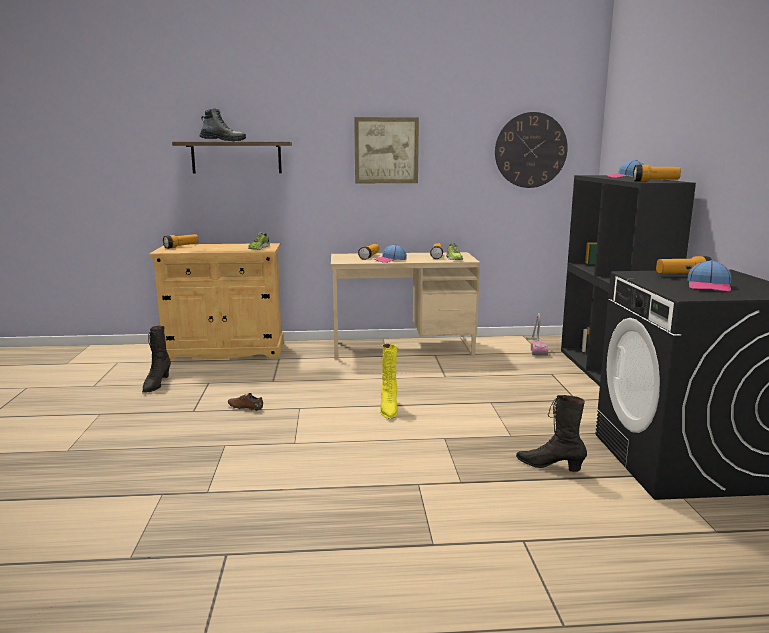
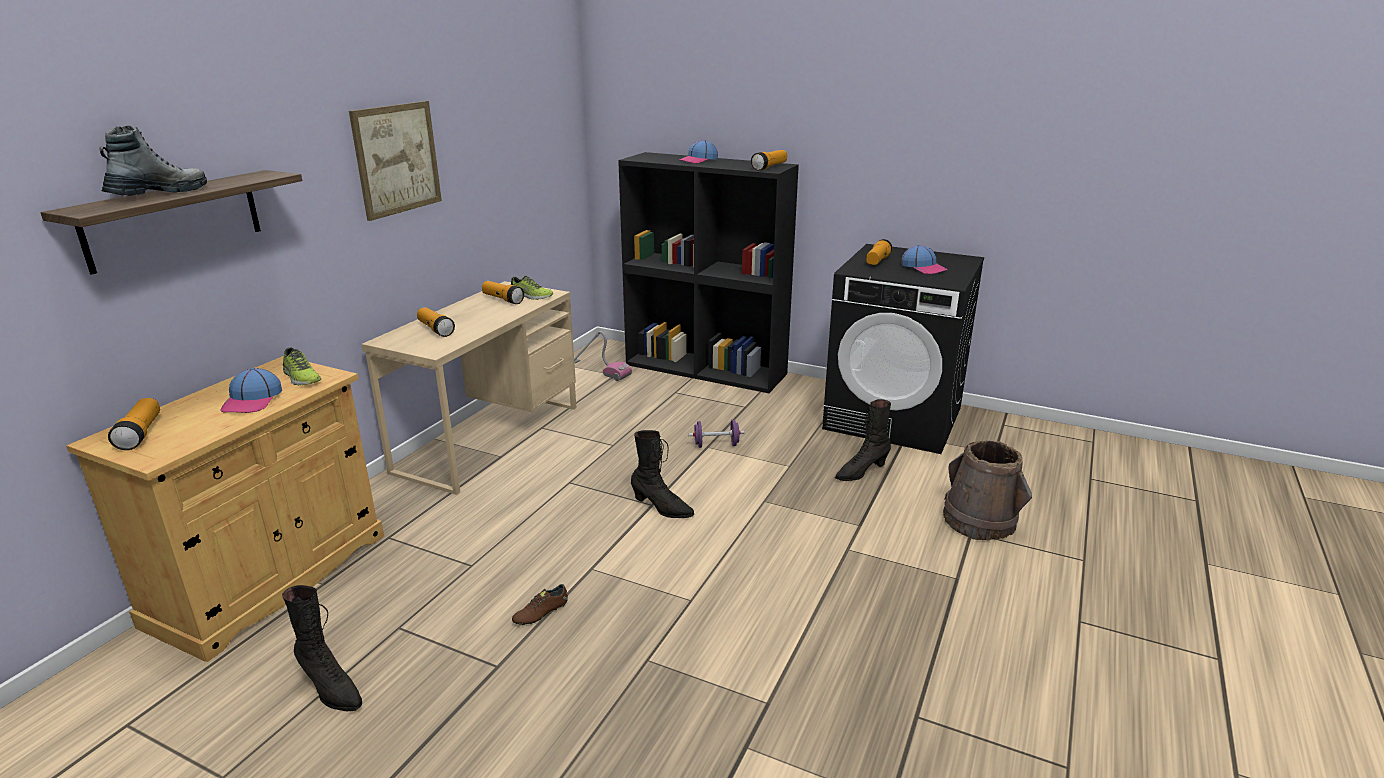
camera: 60 degrees left, 10 degrees up
cap [373,244,407,263] -> cap moved to [220,368,282,413]
yellow boot [380,344,398,419] -> black boot [631,430,694,518]
wall clock [495,112,568,188] -> none
none -> purple dumbbell [689,420,745,448]
none -> brown bucket [943,440,1032,540]

